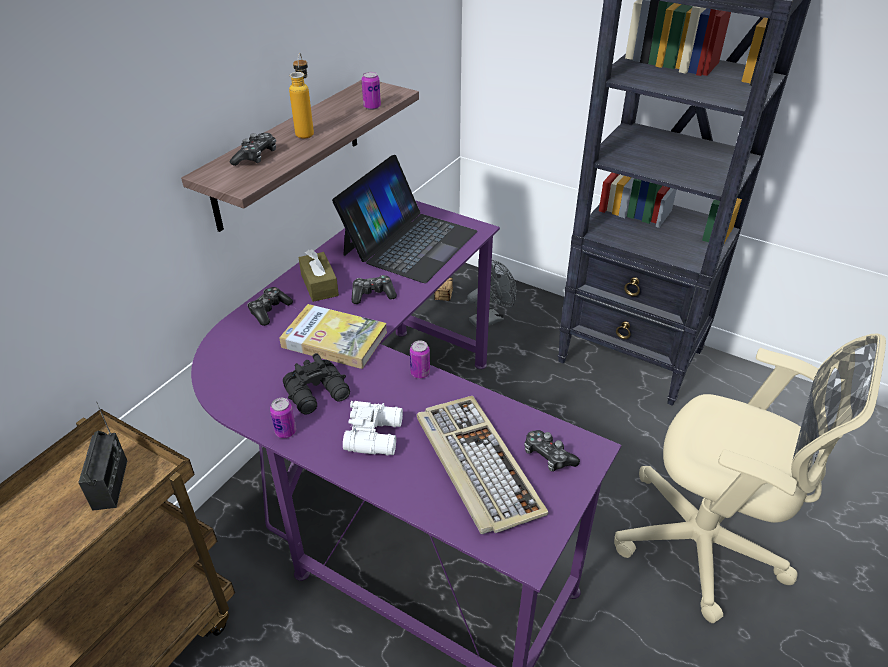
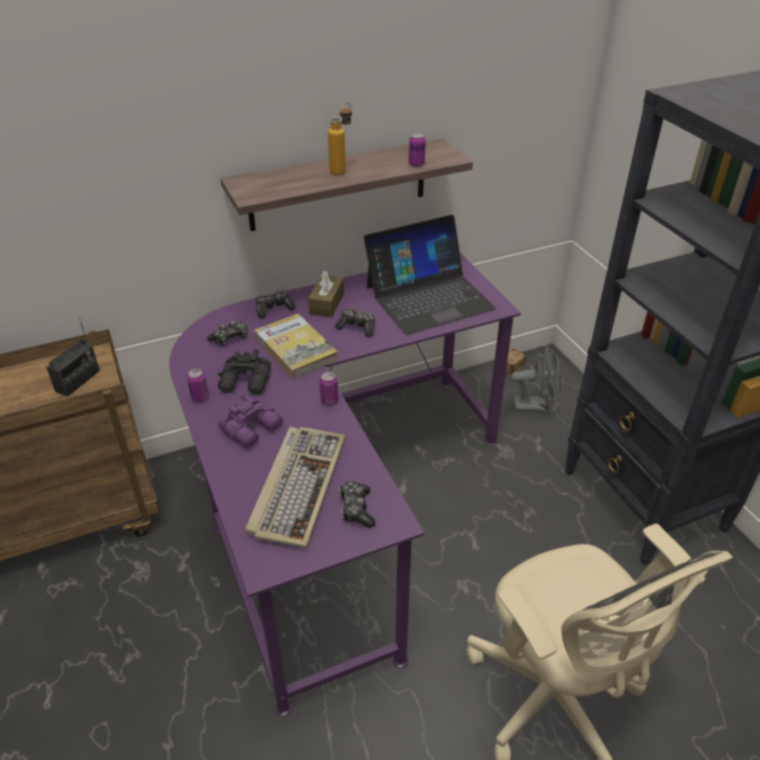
camera: 35 degrees right, 0 degrees up
game controller [230,133,276,166] -> game controller moved to [207,321,248,346]
white binoculars [343,401,403,456] -> purple binoculars [218,394,283,449]

